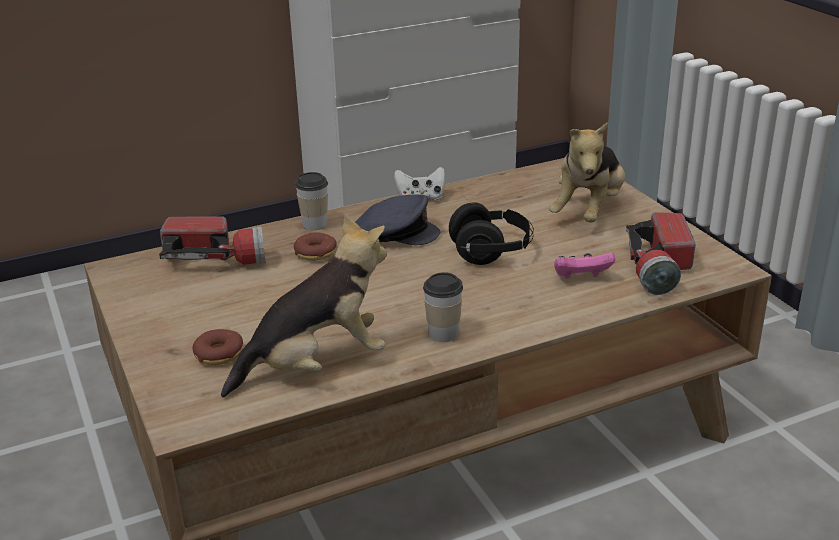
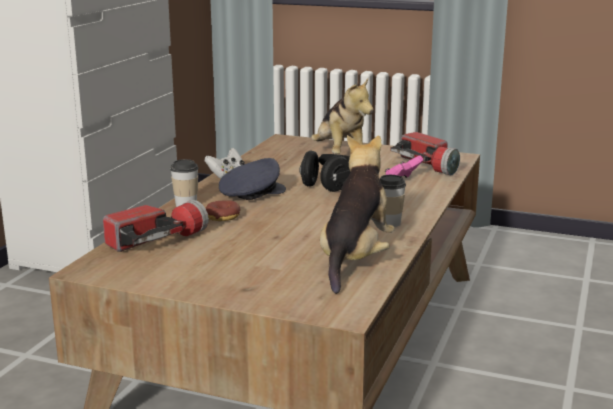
camera: 45 degrees left, 10 degrees down
donut [193,329,243,365] -> none

